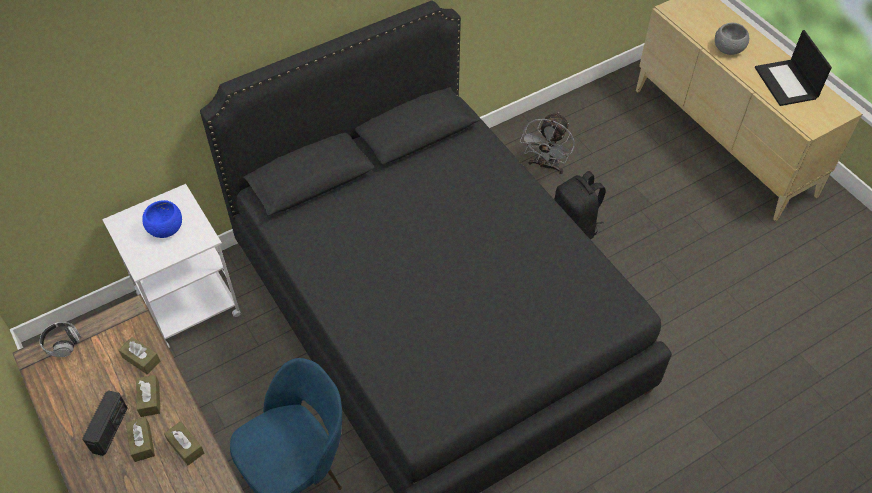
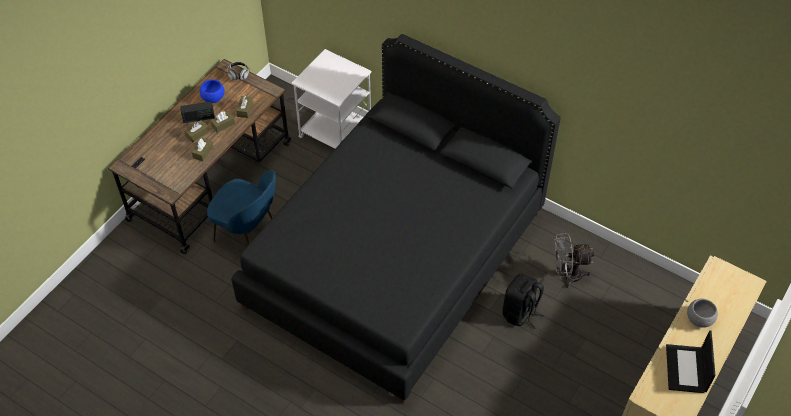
camera: 65 degrees right, 0 degrees up
blue bowl [142,200,182,238] -> blue bowl moved to [200,79,224,103]
laptop [755,30,832,106] -> laptop turned 45 degrees counterclockwise [666,330,715,393]

